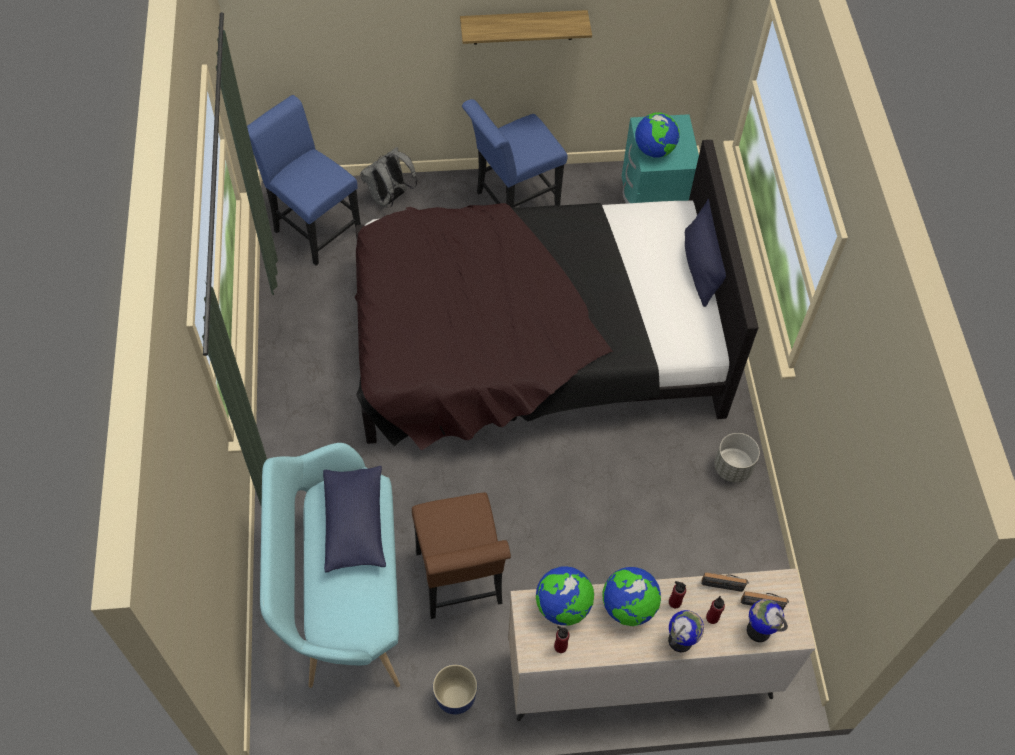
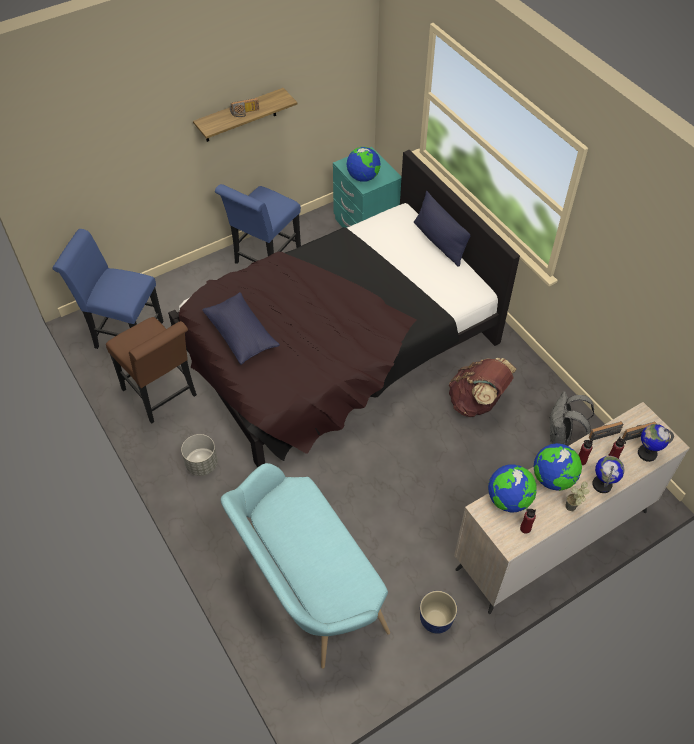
camera: 25 degrees left, 5 degrees down
blue pillow [323,466,386,573] -> blue pillow moved to [202,292,280,365]
grey backpack [360,147,417,207] -> grey backpack moved to [549,391,594,446]
brown chair [412,493,511,619] -> brown chair moved to [106,317,197,424]
grey planter [714,433,760,483] -> grey planter moved to [181,434,218,476]
none -> radio [230,98,259,117]
none -> brown backpack [448,358,517,417]
none -> potted plant [566,481,589,511]

